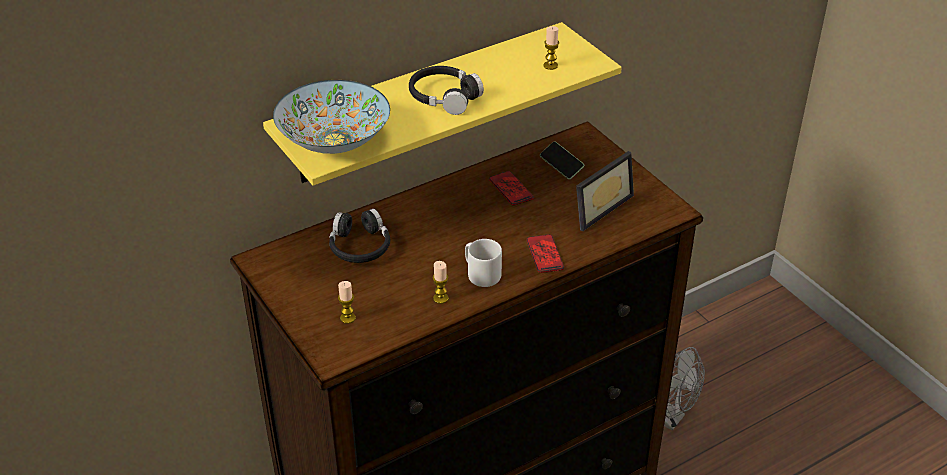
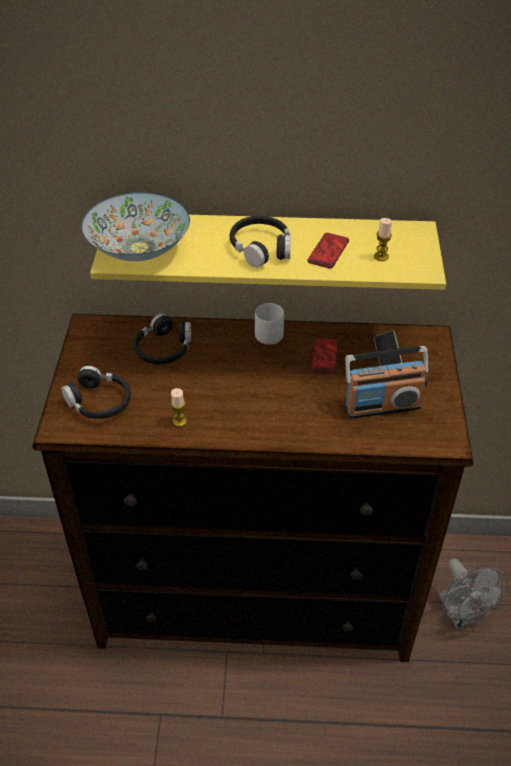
camera: 35 degrees right, 5 degrees up
candle [338,281,356,324] -> black headphones [61,366,131,419]
grey mug [465,239,502,287] -> grey mug moved to [255,303,284,345]
phone [527,234,564,273] -> phone moved to [308,233,349,269]
picture frame [576,151,634,231] -> radio [345,346,428,419]

